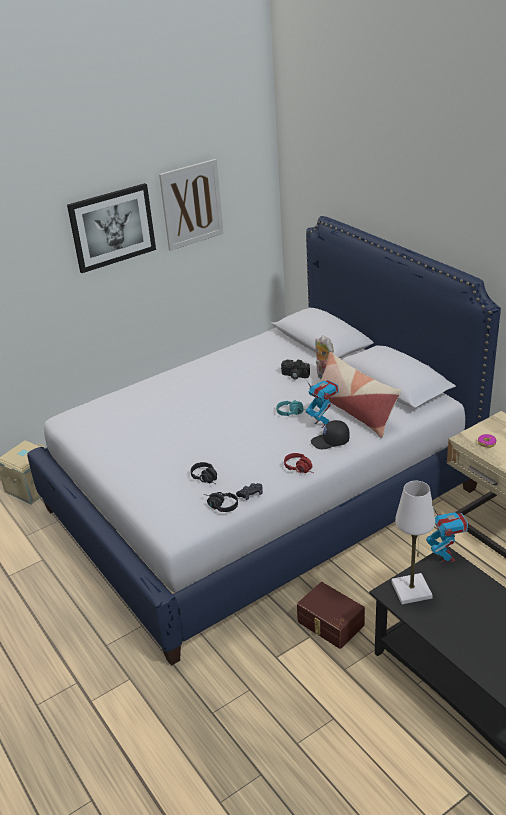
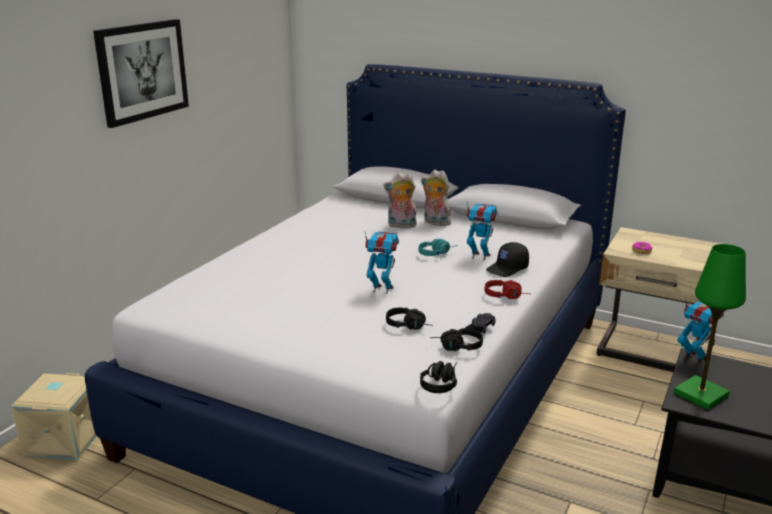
camera: 30 degrees left, 10 degrees down
picture [159,159,224,251] -> none
camera [281,360,310,380] -> plush toy [383,172,417,228]
brown storage box [297,582,365,649] -> none
pillow [320,352,401,438] -> none
white table lamp [391,481,435,604] -> green table lamp [674,244,746,410]
none -> toy robot [364,230,399,294]
none -> black headphones [420,361,457,393]

